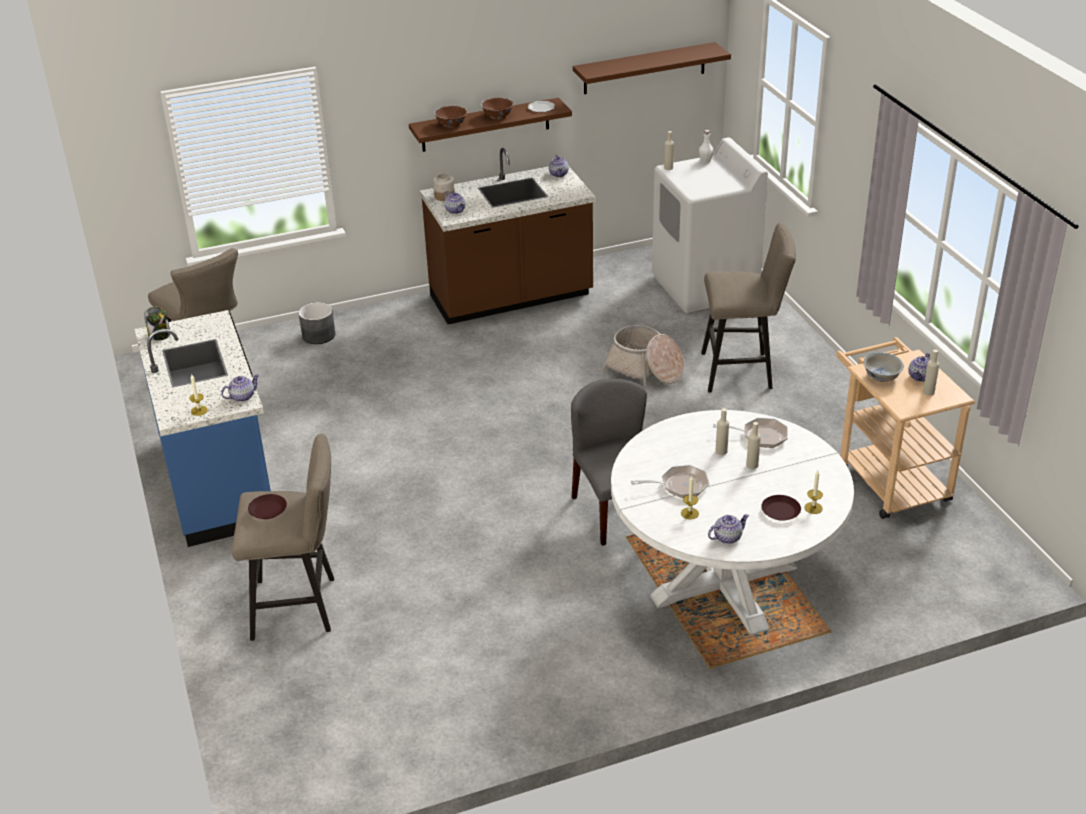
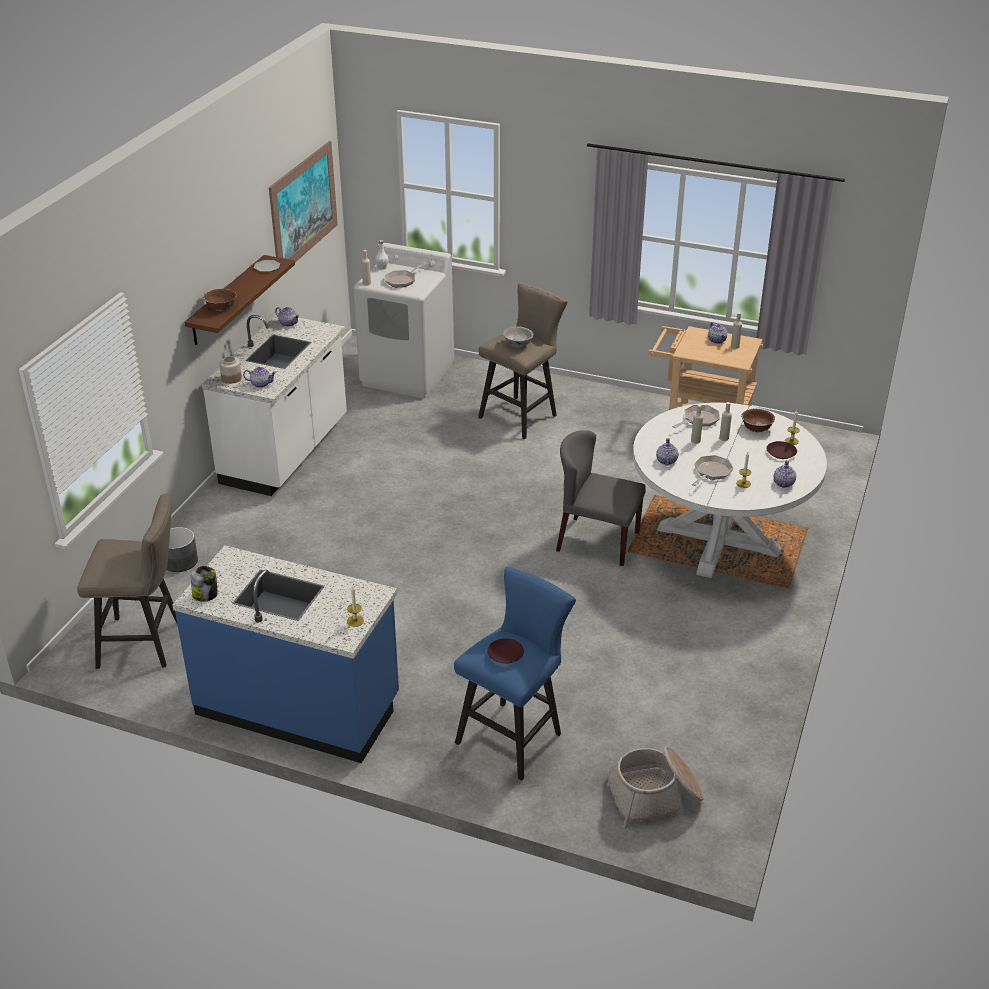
camera: 50 degrees left, 0 degrees up
teapot [221,374,259,402] -> teapot moved to [656,438,678,466]
beige stool [232,434,334,641] -> blue stool [454,566,576,781]
brown counter [420,148,596,324] -> white counter [202,315,347,496]
brown bowl [480,98,514,119] -> brown bowl moved to [741,408,775,432]
brown shelf [573,42,731,94] -> picture [269,141,338,262]
basket [601,325,684,386] -> basket moved to [604,747,704,828]
white bowl [864,352,904,382] -> white bowl moved to [503,326,533,348]
none -> frying pan [385,263,427,287]

